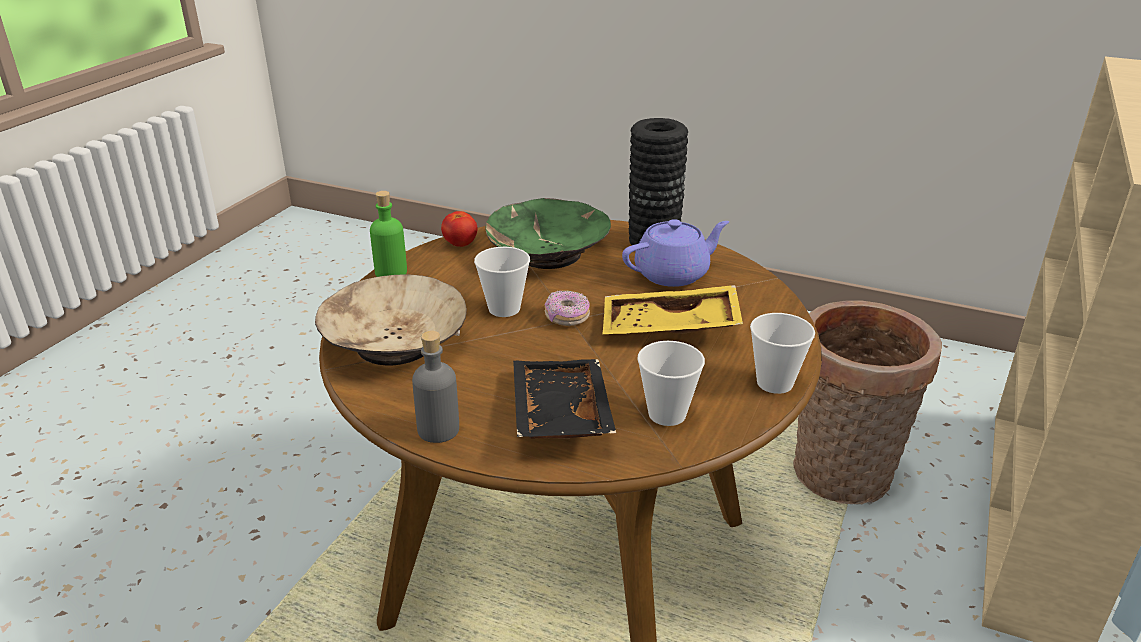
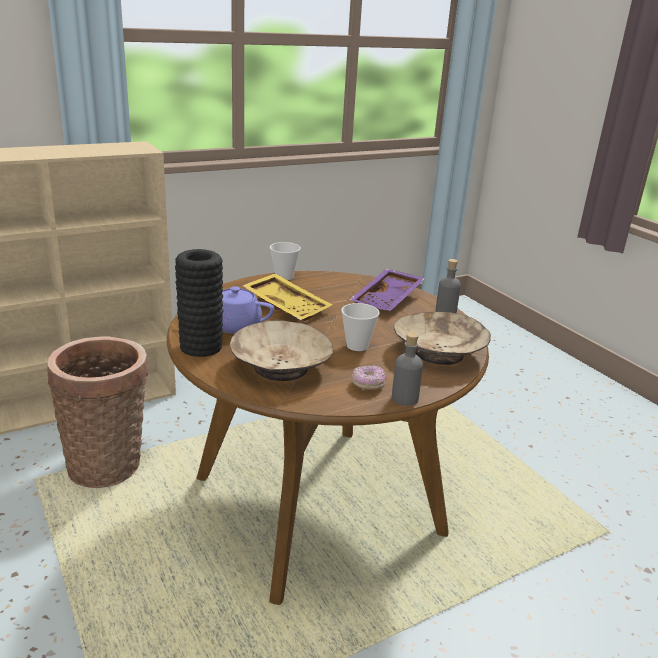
camera: 145 degrees left, 5 degrees down
green bottle [370,191,407,277] -> grey bottle [392,332,423,406]
tomato [441,211,477,247] -> none
green bowl [485,198,611,269] -> beige bowl [230,320,333,381]
black tray [513,359,616,439] -> purple tray [349,268,425,311]
donut [544,290,590,326] -> donut moved to [352,365,386,390]
cup [637,341,705,426] -> none

